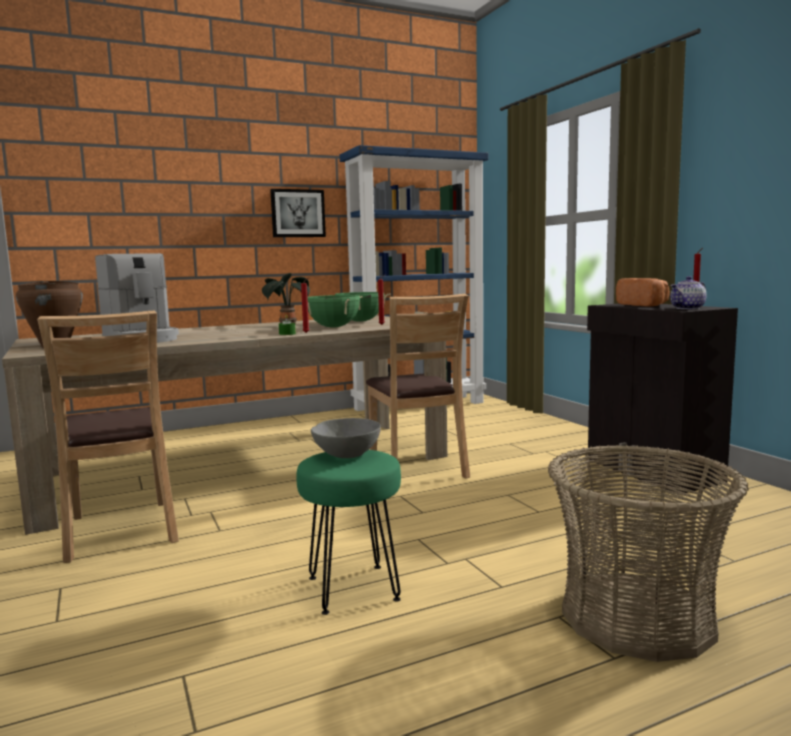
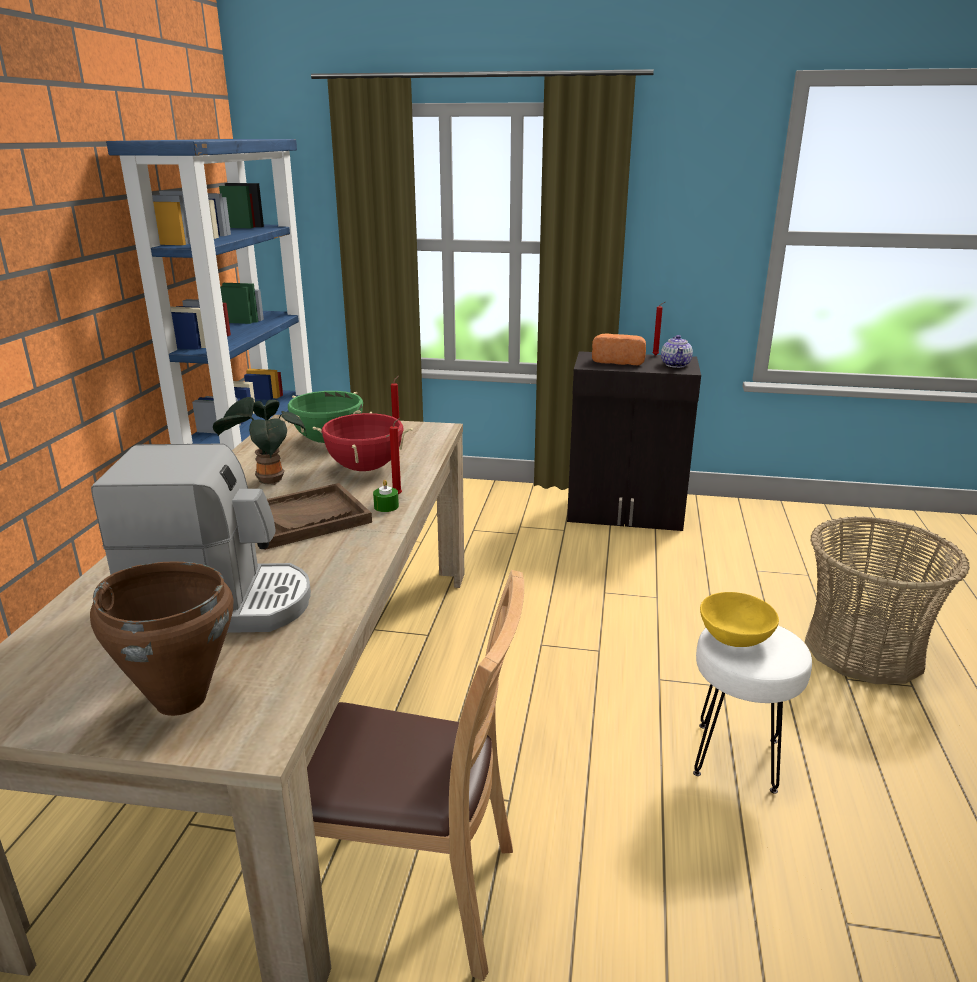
camera: 55 degrees left, 15 degrees up
picture [270,189,326,237] -> none
green stool [296,450,401,615] -> white stool [693,625,812,794]
green cooking pot [301,295,362,328] -> red cooking pot [313,412,413,471]
grey bowl [311,418,381,458] -> yellow bowl [700,592,779,647]
brown chair [366,294,470,479] -> none
none -> brown tray [264,483,372,550]

